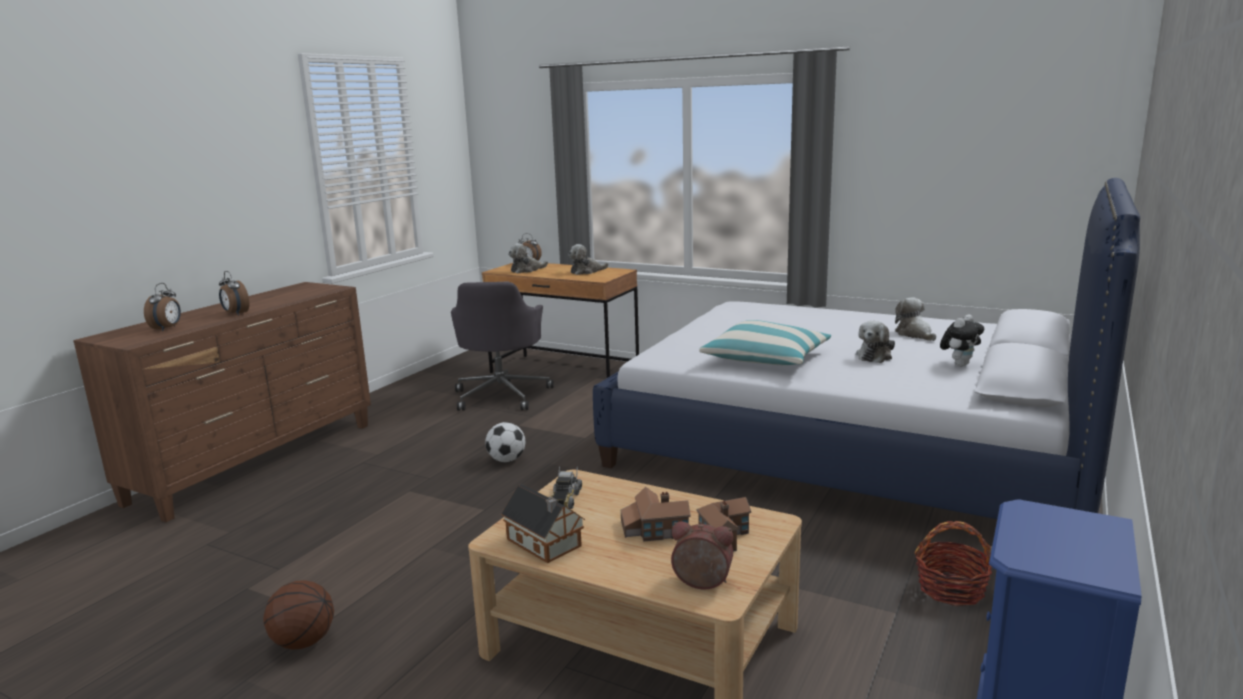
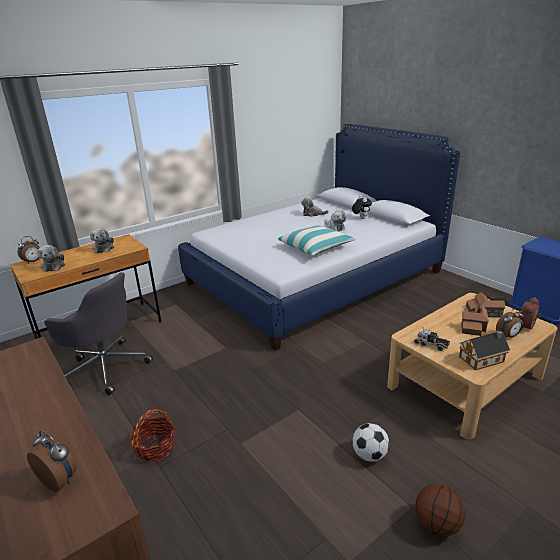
camera: 65 degrees left, 10 degrees up
alarm clock [219,271,249,315] -> alarm clock moved to [496,308,524,338]
football [485,422,525,462] -> football moved to [352,423,389,462]
basket [914,521,992,606] -> basket moved to [129,409,175,462]

